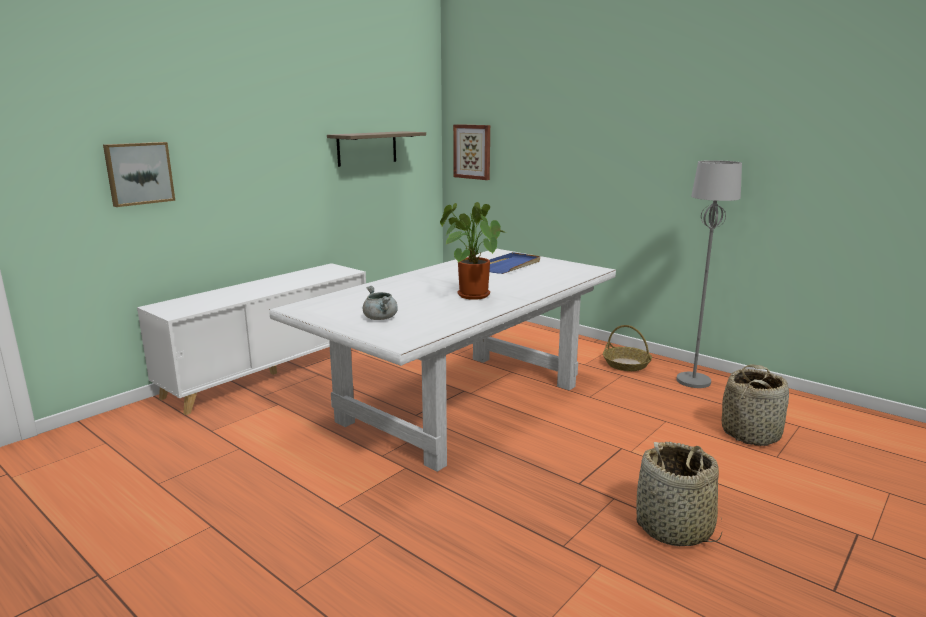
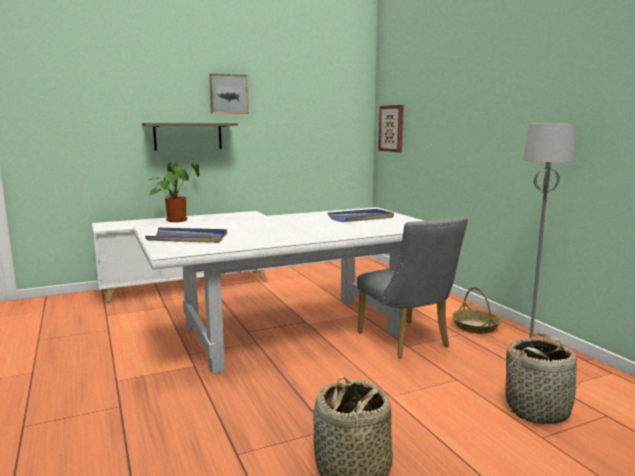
camera: 25 degrees right, 5 degrees down
picture [103,142,175,207] -> picture moved to [209,74,249,114]
shelf [327,131,426,167] -> shelf moved to [142,123,238,150]
grey cooking pot [363,286,398,320] -> blue tray [145,228,227,243]
potted plant [440,202,506,300] -> potted plant moved to [148,162,200,222]
none -> grey chair [357,216,468,358]

